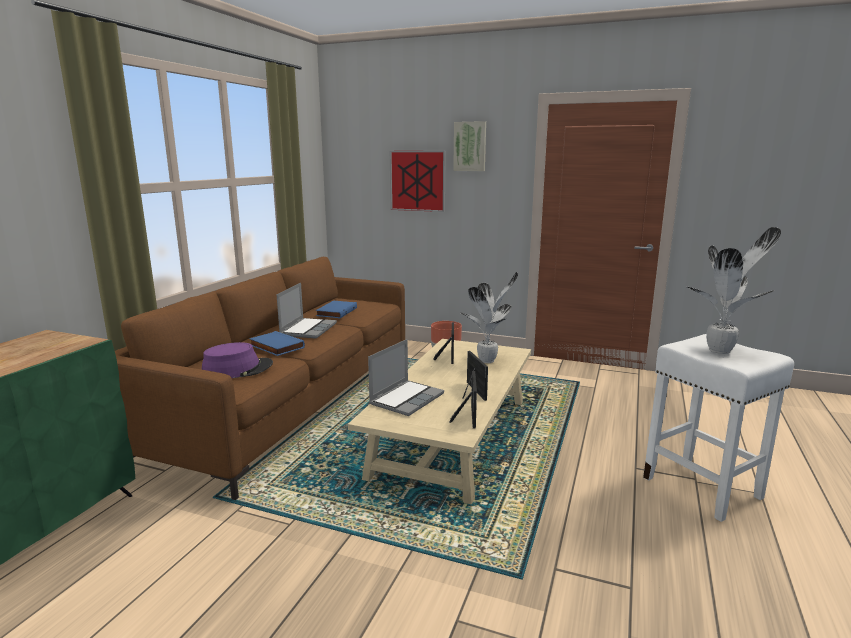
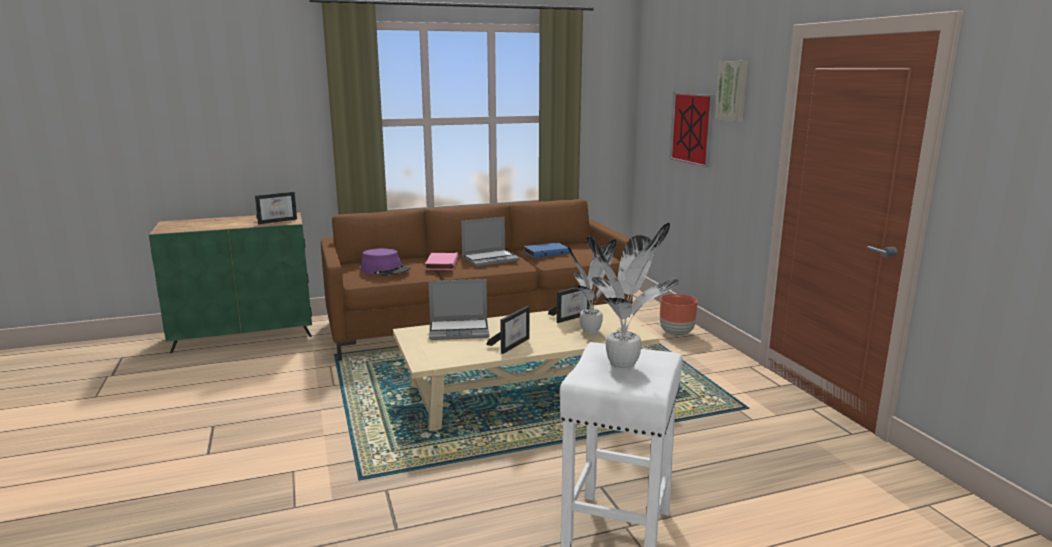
camera: 50 degrees right, 0 degrees up
blue book [249,331,305,356] -> pink book [425,253,458,270]
picture frame [449,371,477,428] -> picture frame moved to [255,192,297,224]

